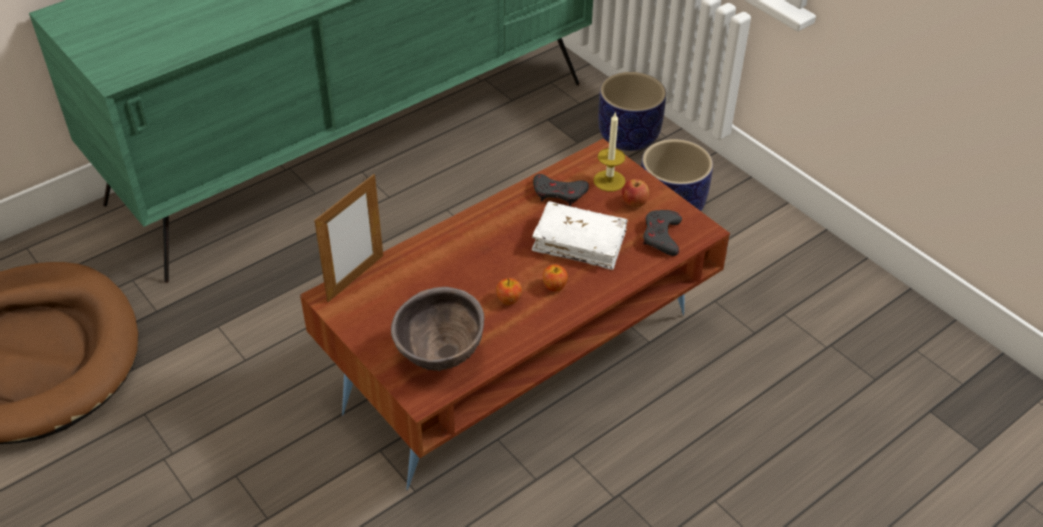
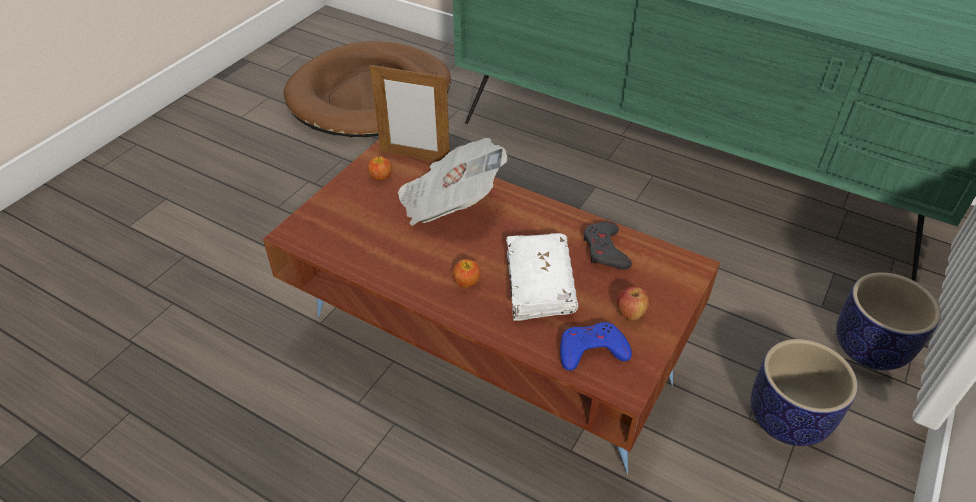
camera: 70 degrees right, 0 degrees up
brown bowl [391,287,484,371] -> none
apple [497,278,522,305] -> apple moved to [367,155,392,180]
candle [593,113,625,192] -> none
grey game controller [643,210,682,256] -> blue game controller [560,322,632,371]
none -> newspaper [398,138,507,226]

